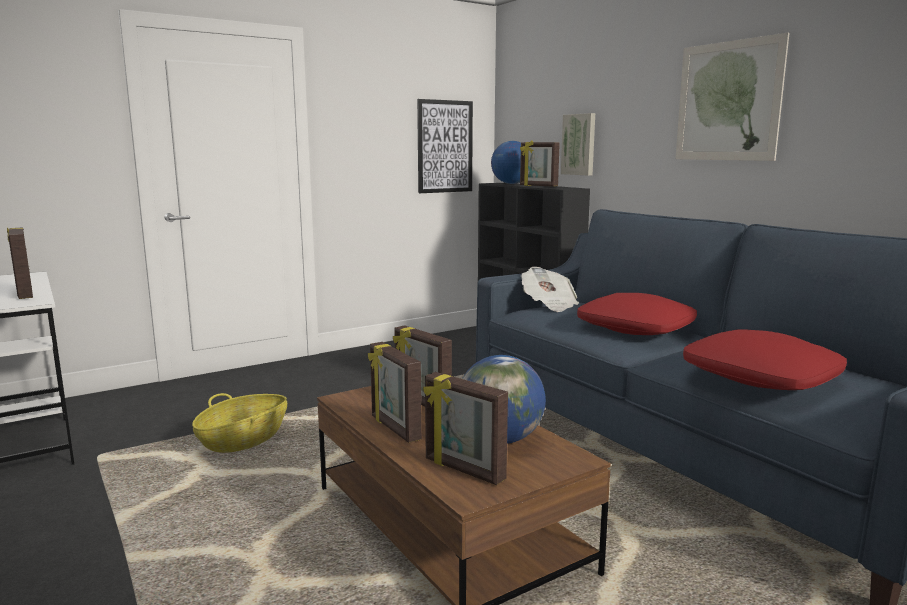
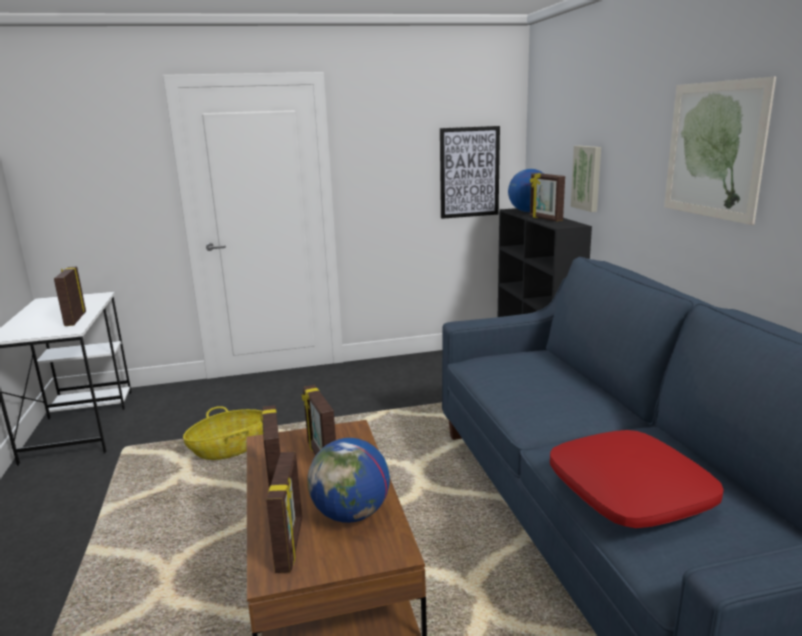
camera: 20 degrees right, 5 degrees up
picture frame [423,372,508,485] -> picture frame turned 150 degrees counterclockwise [266,452,302,573]
newspaper [521,267,579,312] -> none
red pillow [577,293,697,335] -> none

